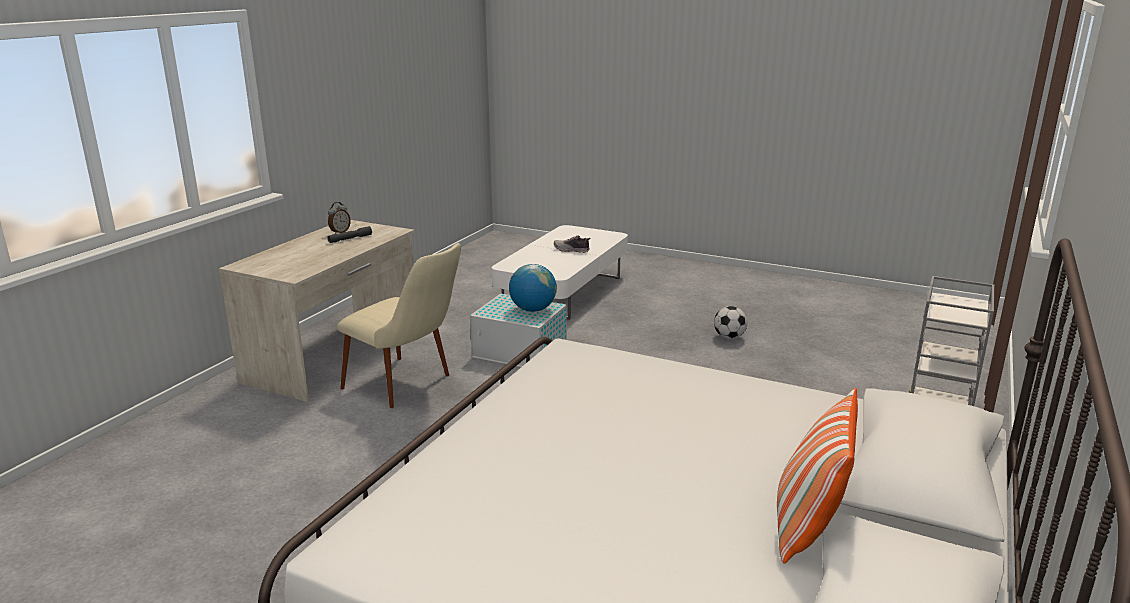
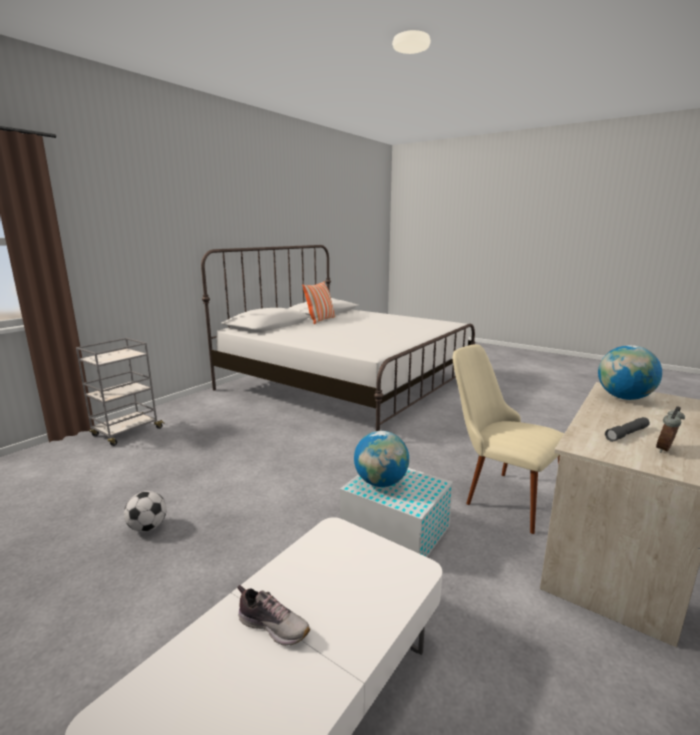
camera: 170 degrees left, 5 degrees down
none -> globe [598,345,662,400]

